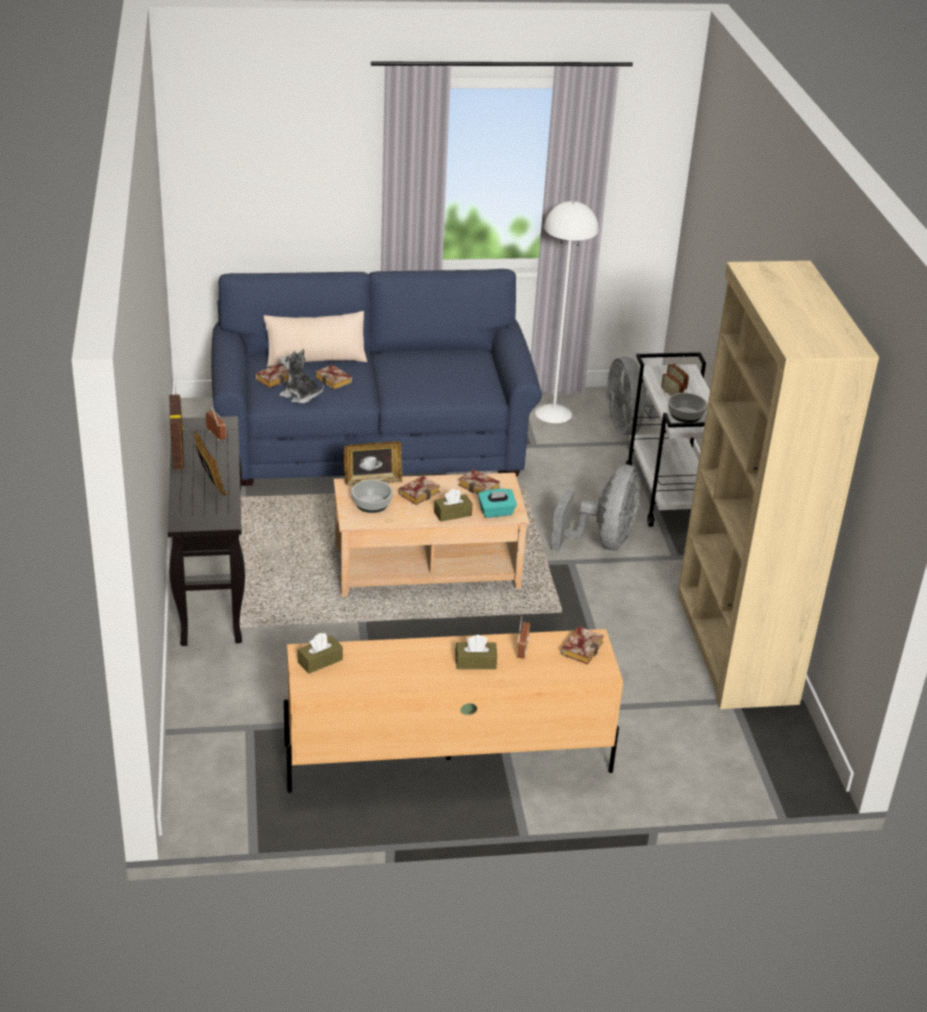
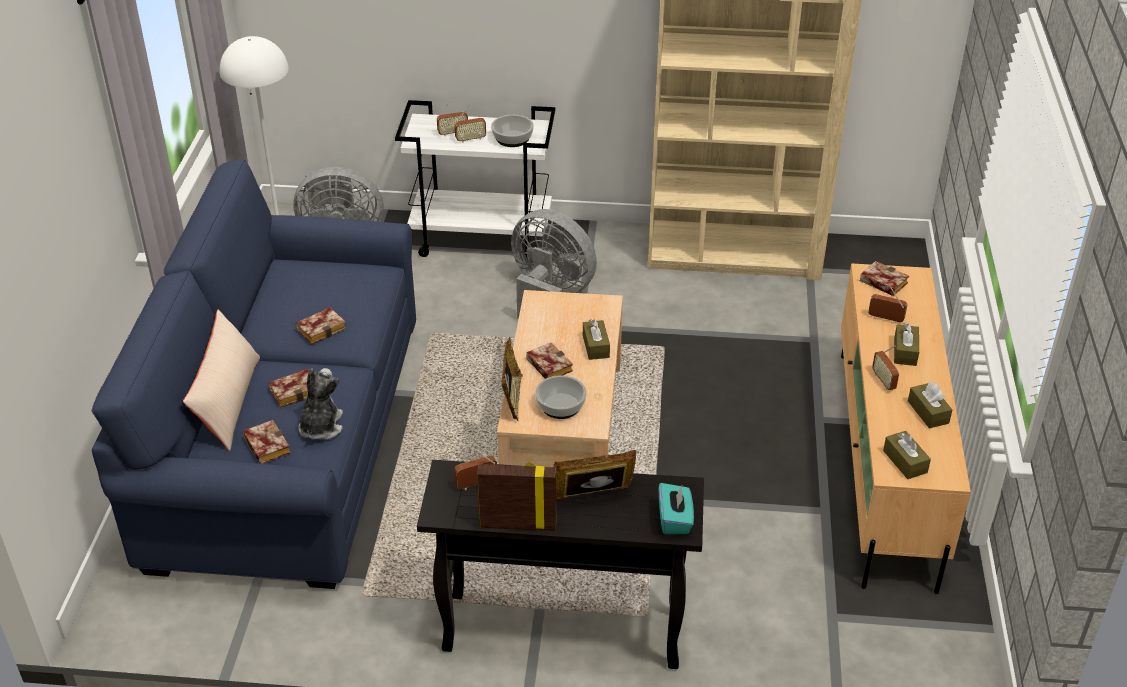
camera: 75 degrees left, 5 degrees up
plush toy [279,349,324,403] -> plush toy turned 150 degrees clockwise [298,368,343,440]
book [459,469,500,495] -> book moved to [295,308,346,344]
turquoise tissue box [478,489,517,518] -> turquoise tissue box moved to [659,483,694,534]
none -> radio [872,346,899,390]
none -> brown tissue box [908,382,952,428]

